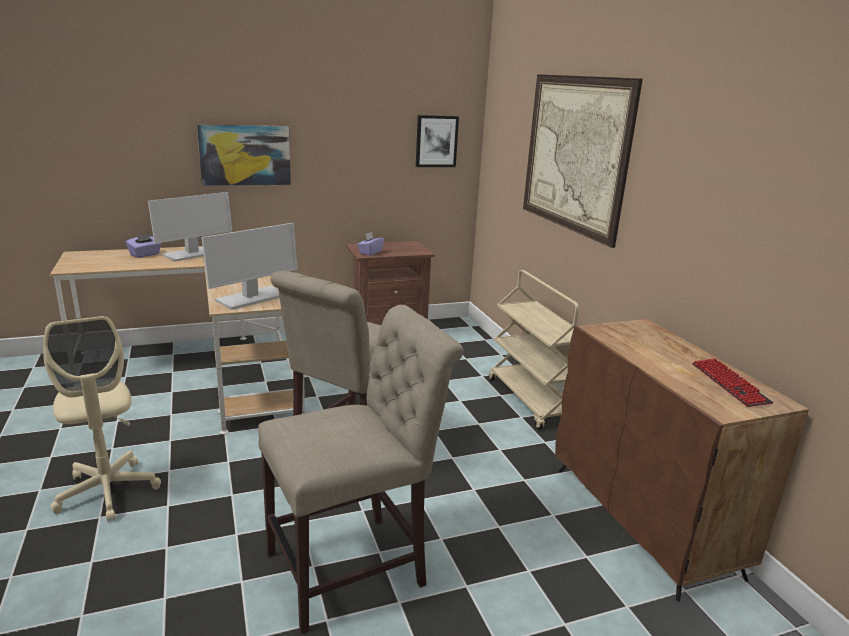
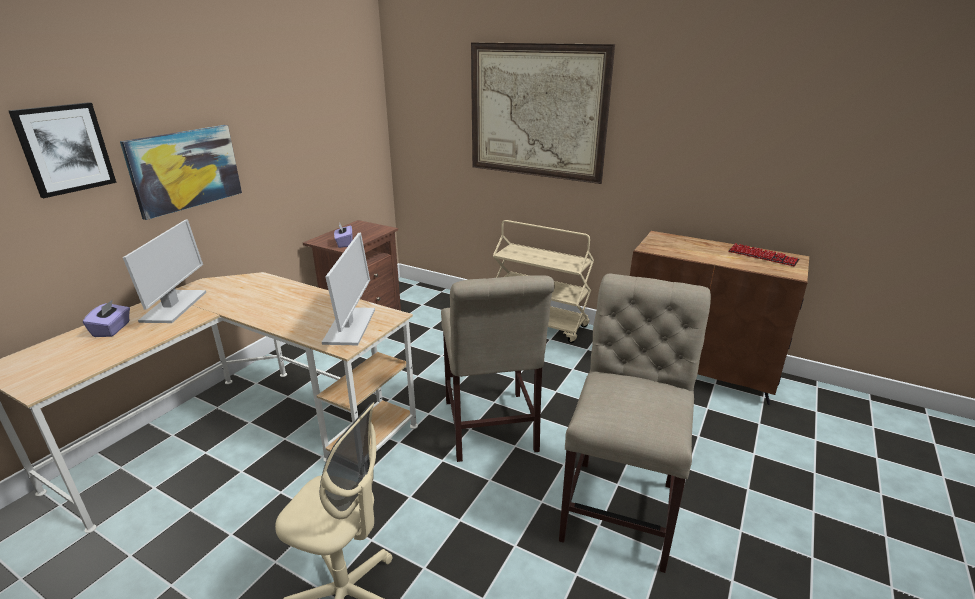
camera: 40 degrees left, 5 degrees up
picture [416,115,459,167] -> picture moved to [8,102,117,198]

